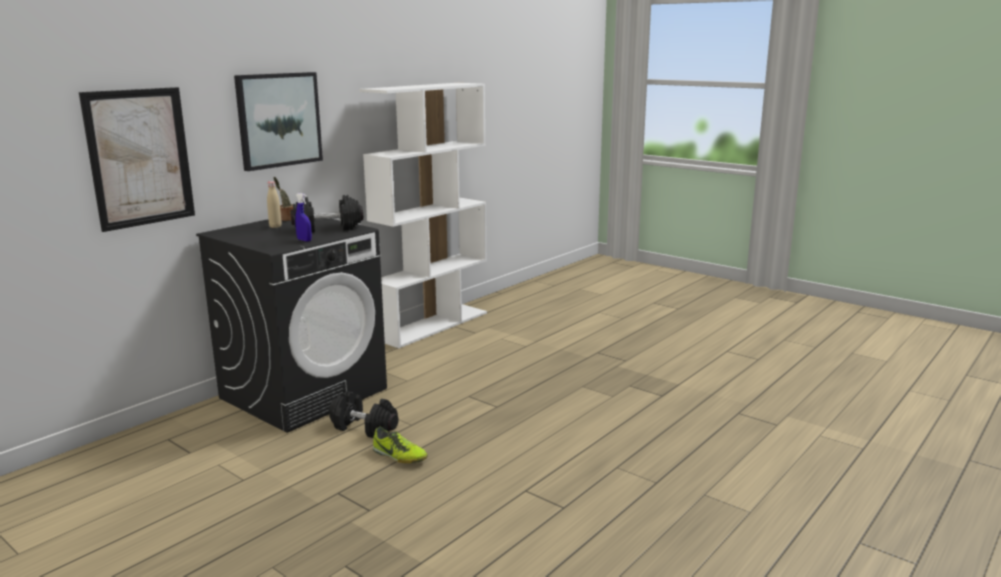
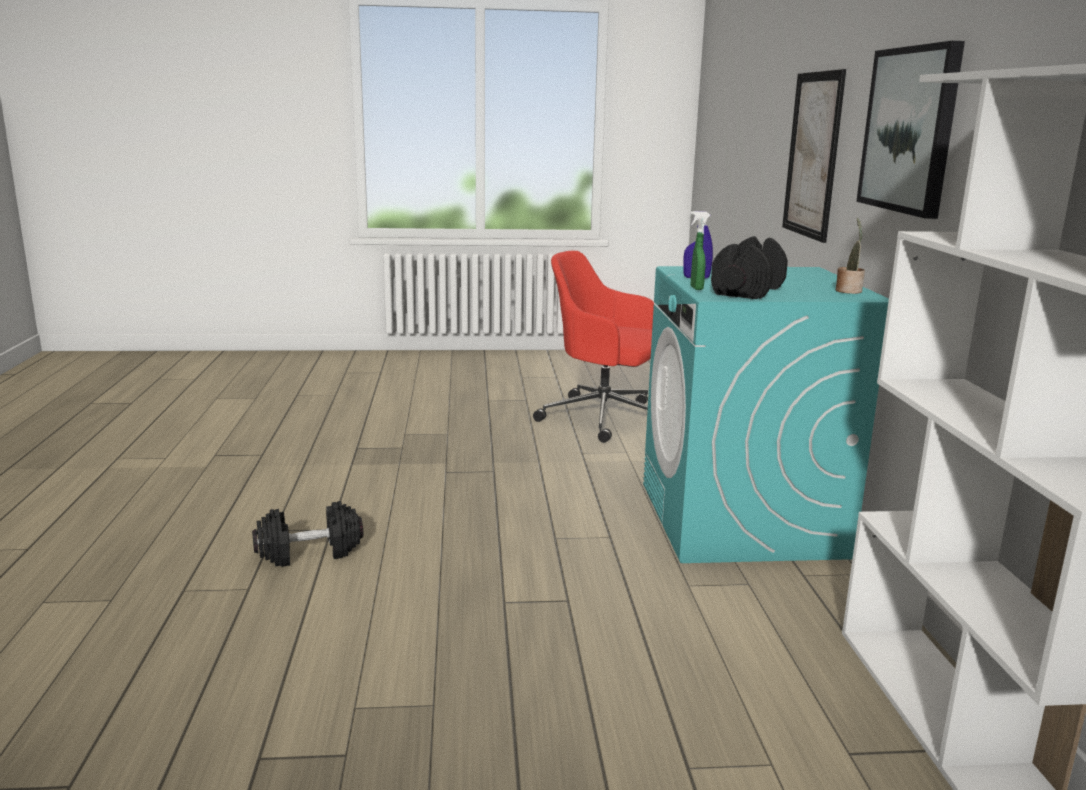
camera: 135 degrees right, 0 degrees up
black washing machine [196,219,387,433] -> turquoise washing machine [643,266,889,563]
beige bottle [267,181,282,228] -> none
black dumbbell [329,391,399,438] -> black dumbbell moved to [252,501,363,567]
shoe [373,427,428,463] -> none
none -> red office chair [533,251,654,443]
none -> green spray bottle [691,217,706,290]

